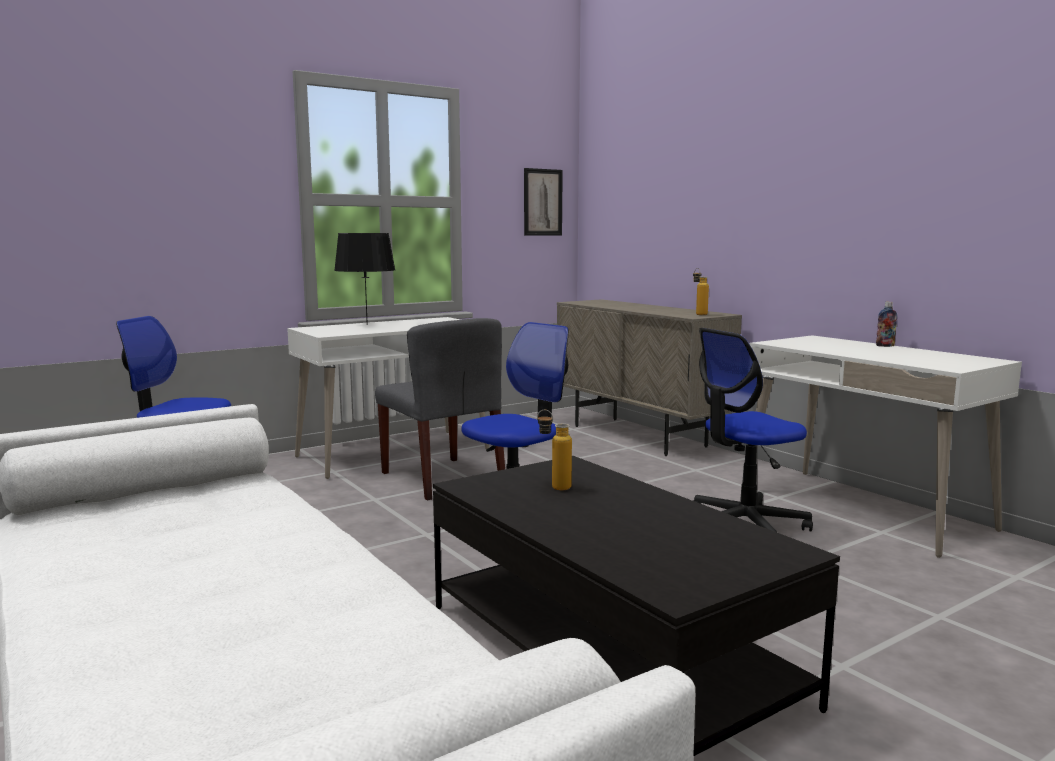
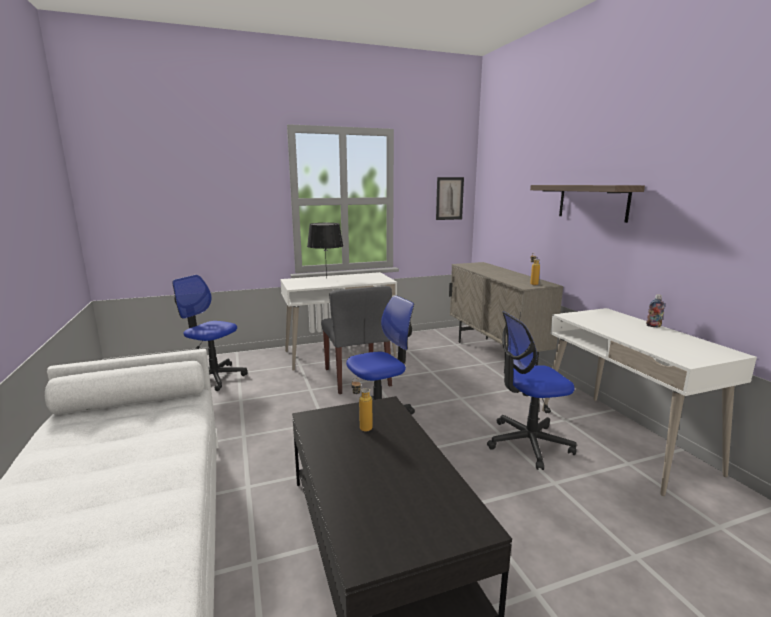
camera: 15 degrees right, 5 degrees up
none -> shelf [530,185,645,223]

